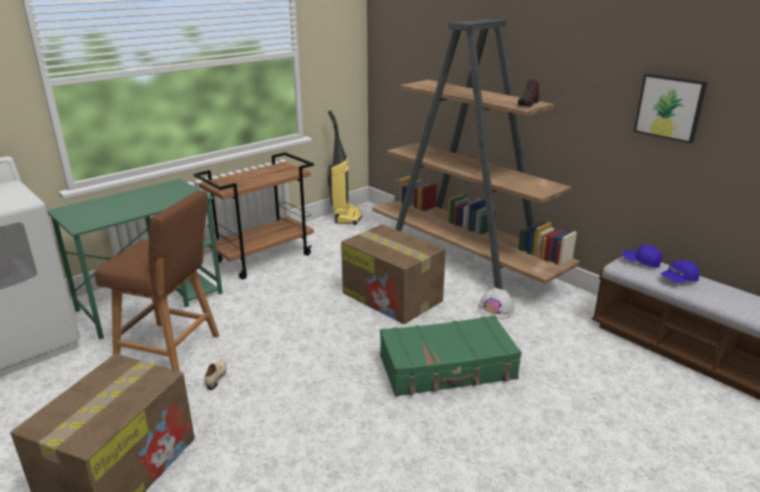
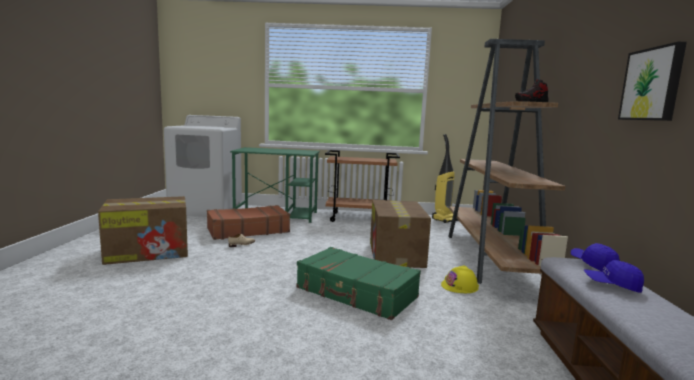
camera: 45 degrees right, 15 degrees down
brown stool [94,191,219,371] -> brown suitcase [207,205,290,240]
white hard hat [478,287,514,320] -> yellow hard hat [441,265,479,293]

